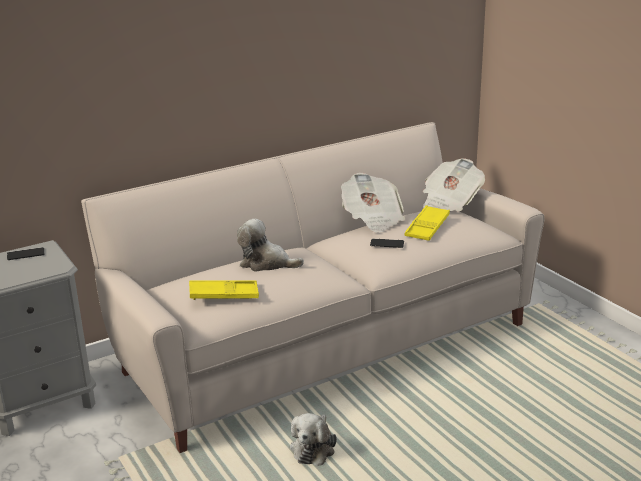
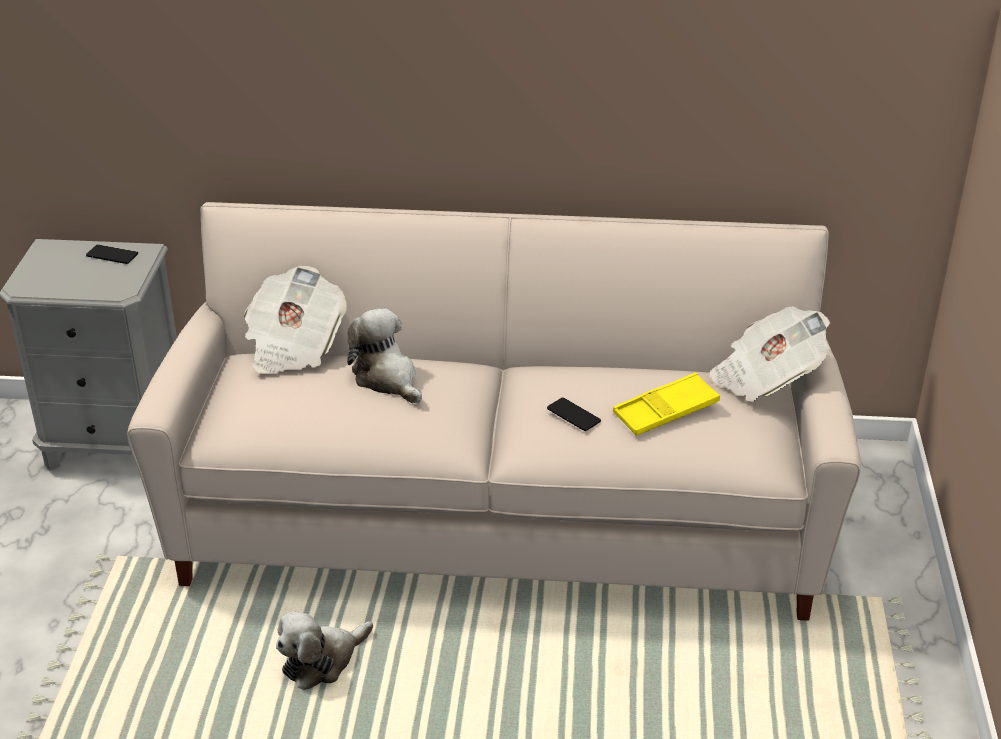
camera: 35 degrees right, 10 degrees up
yellow tray [189,280,259,300] -> none
newspaper [341,173,405,233] -> newspaper moved to [244,266,347,374]

